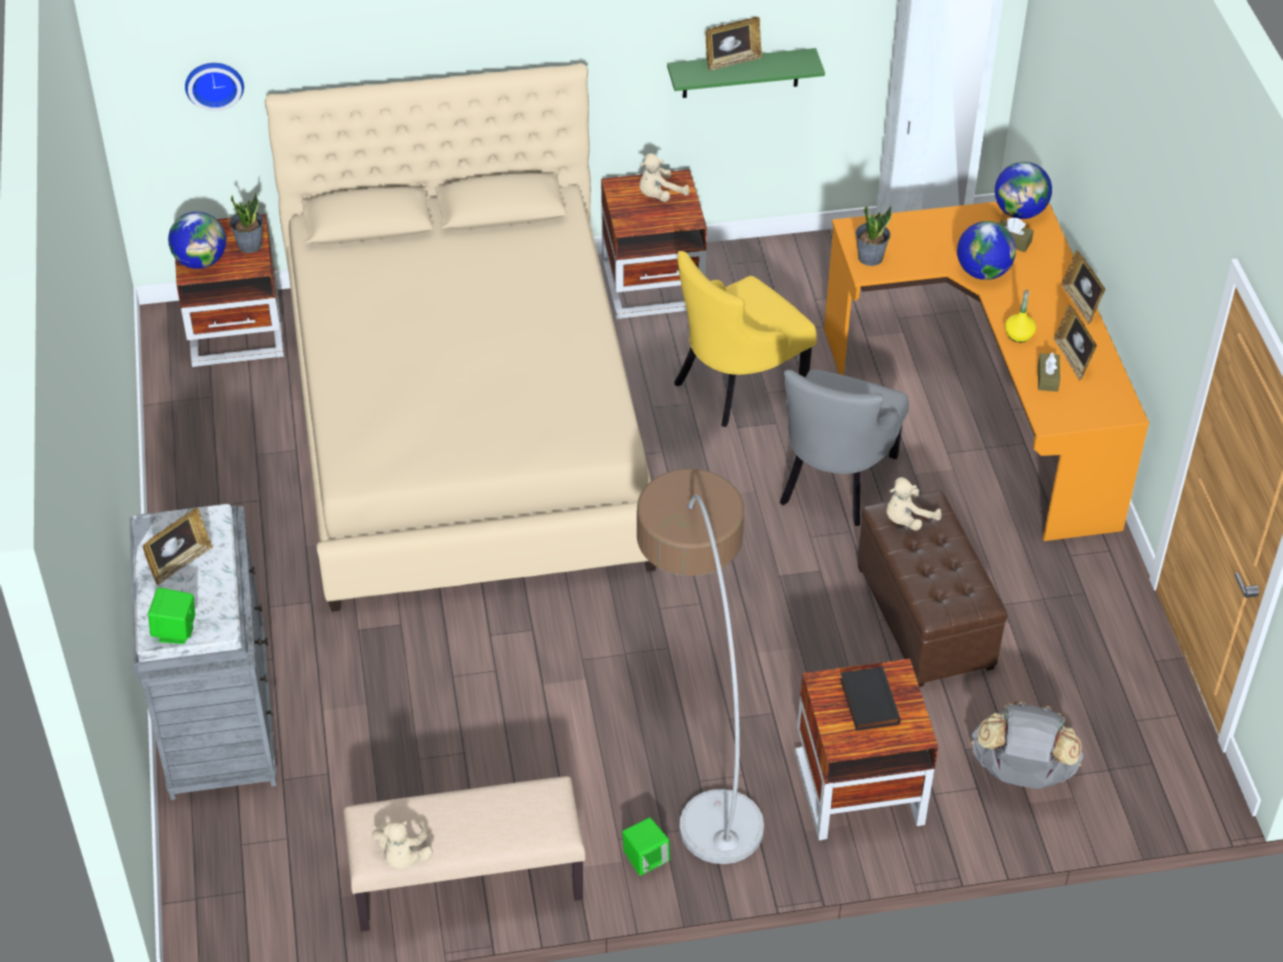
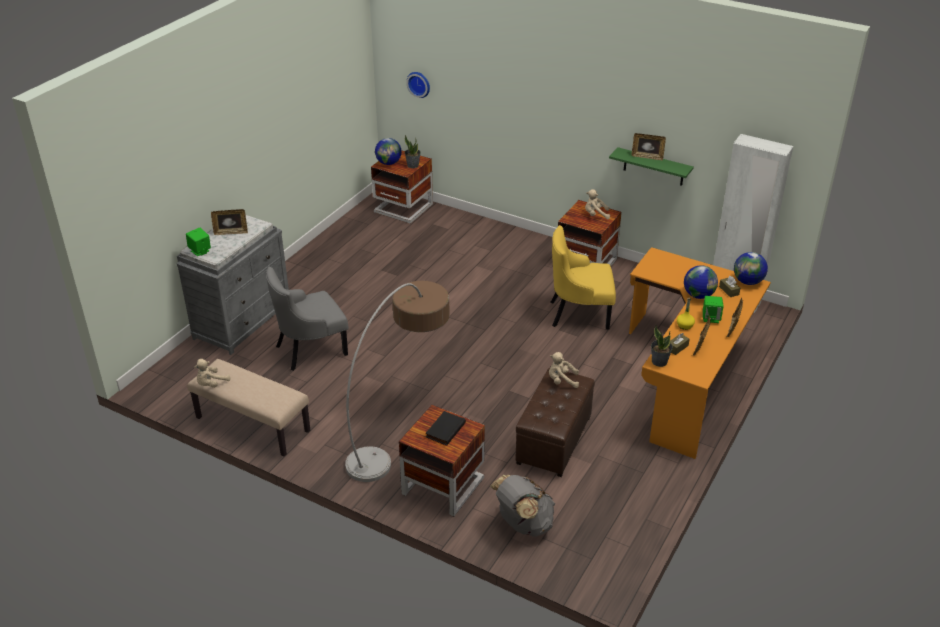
camera: 40 degrees right, 10 degrees down
beige bed [265,63,656,612] -> none
green speaker [622,817,670,876] -> green speaker moved to [703,296,723,323]
grey chair [780,369,909,526] -> grey chair moved to [266,267,349,371]
potted plant [855,206,892,266] -> potted plant moved to [651,325,673,367]

